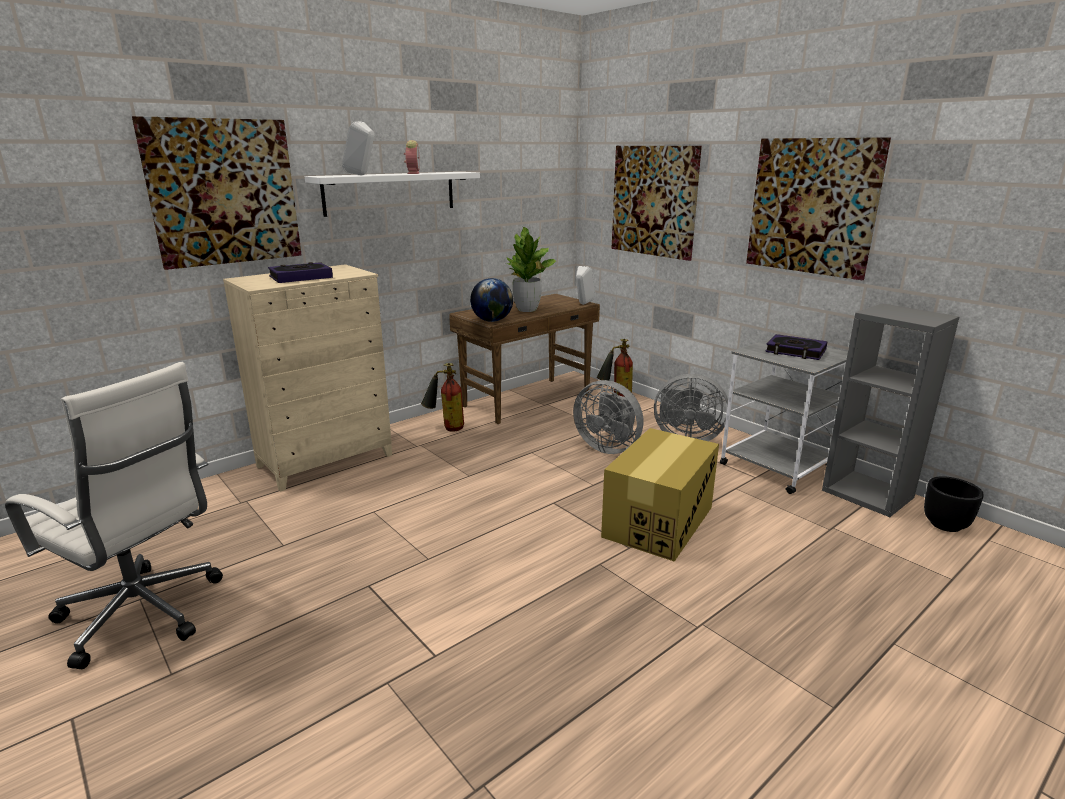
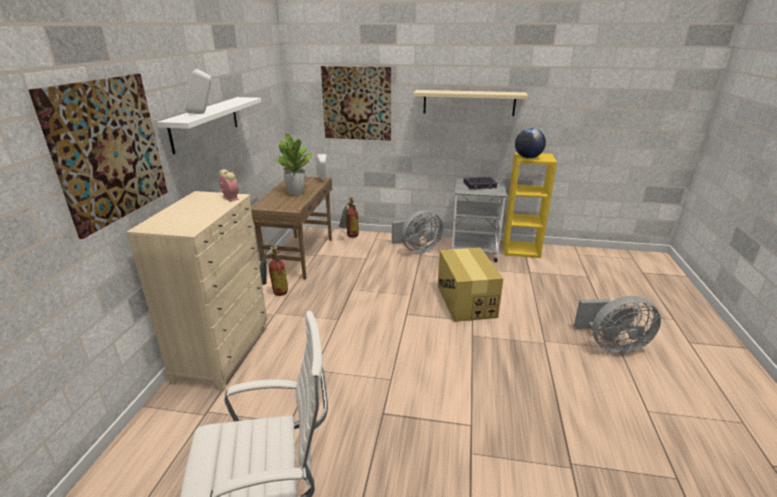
camera: 40 degrees left, 5 degrees up
book [268,262,333,283] -> none
alarm clock [404,140,420,174] -> alarm clock moved to [219,169,239,202]
globe [470,278,513,322] -> globe moved to [515,128,546,159]
grey fan [573,380,643,454] -> grey fan moved to [574,296,661,354]
picture [746,137,891,280] -> beige shelf [413,90,528,116]
grey bookcase [822,303,960,517] -> yellow bookcase [503,152,557,258]
black planter [924,476,984,532] -> none

